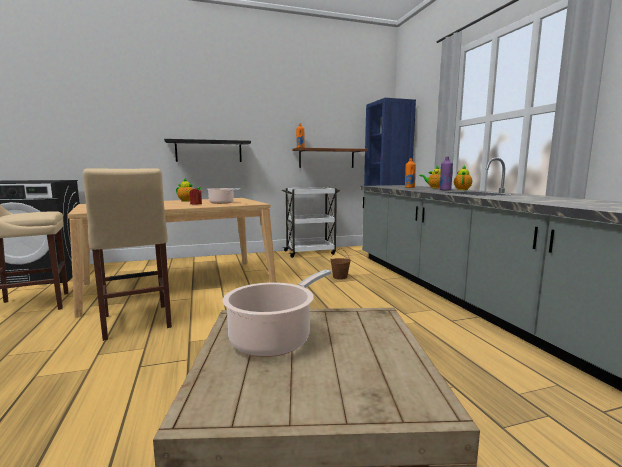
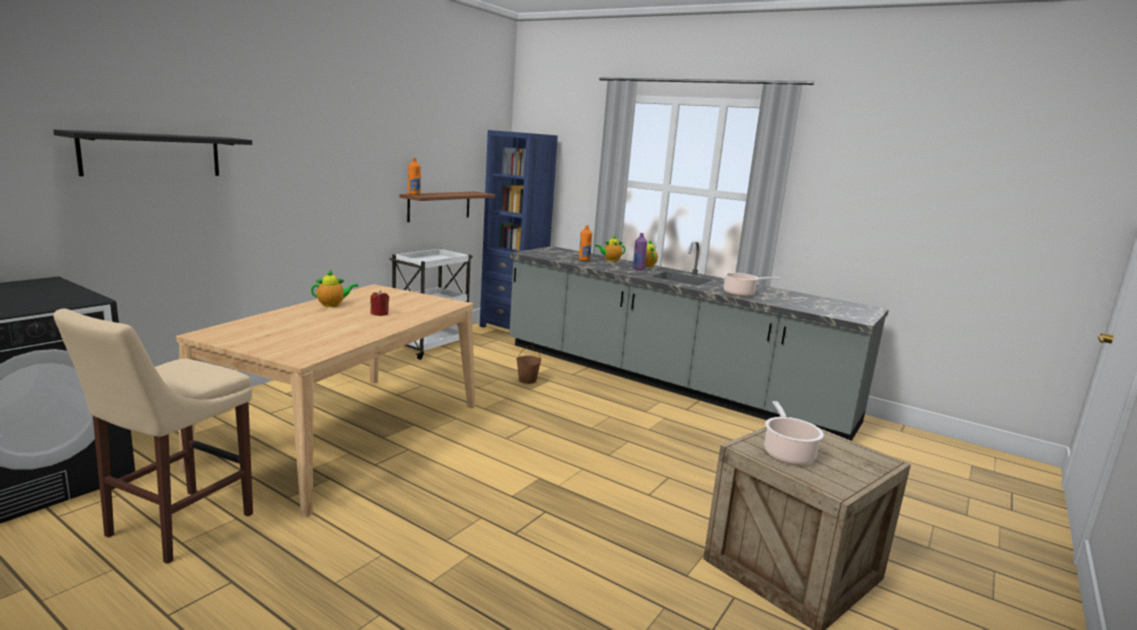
camera: 40 degrees left, 5 degrees up
beige stool [83,168,172,341] -> none
black shelf [164,139,251,162] -> black shelf moved to [53,130,252,176]
cooking pot [207,188,241,204] -> cooking pot moved to [724,272,780,296]

